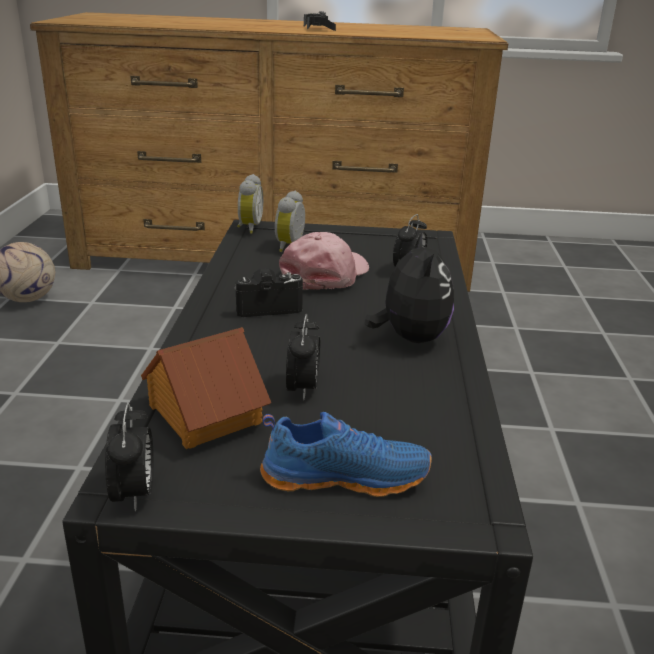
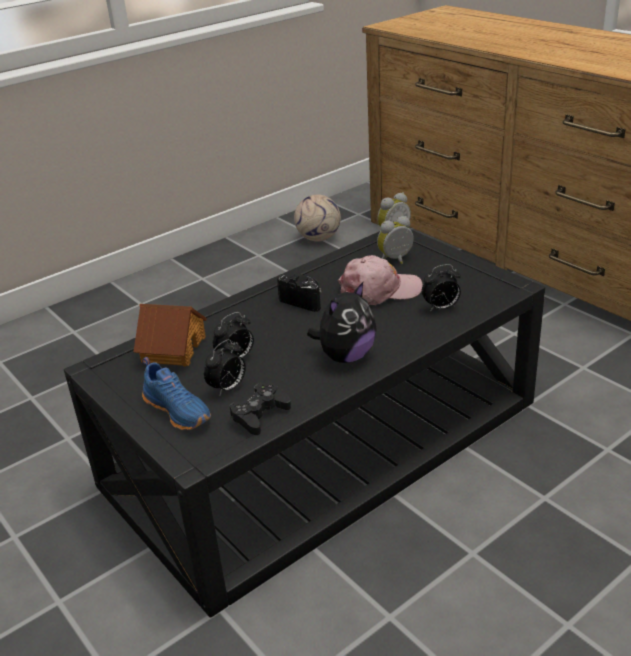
camera: 50 degrees right, 5 degrees up
alarm clock [105,402,154,512] -> alarm clock moved to [204,339,246,395]
black game controller [304,11,336,31] -> black game controller moved to [229,383,291,435]

